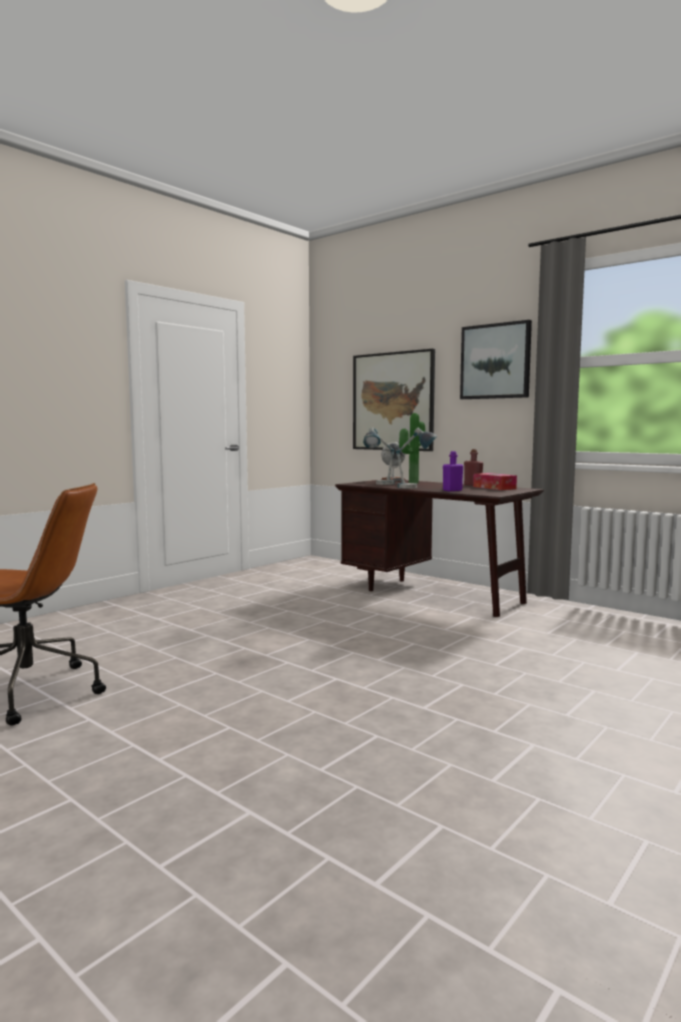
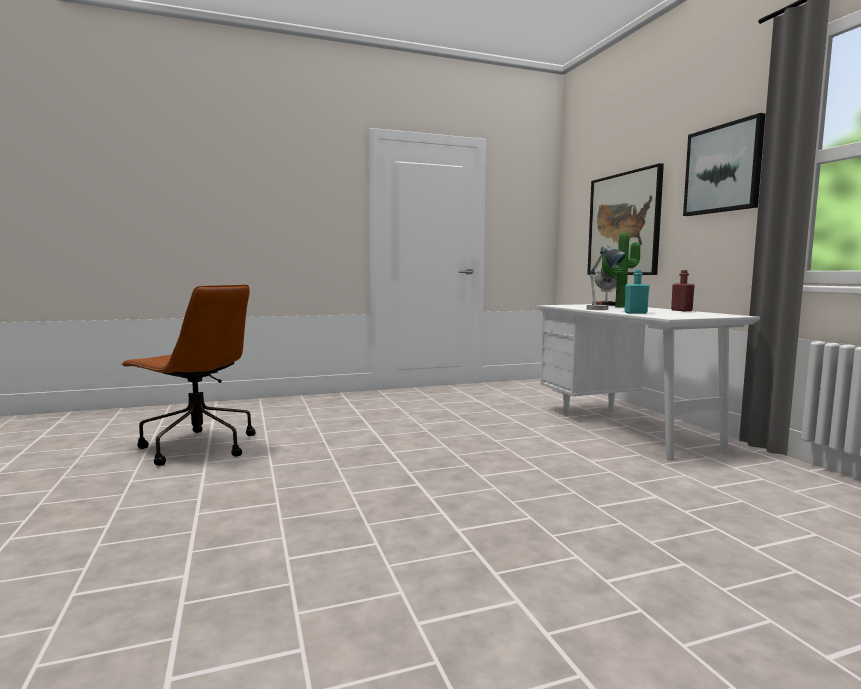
camera: 30 degrees right, 0 degrees up
brown desk [335,480,544,617] -> white desk [537,304,760,459]
table lamp [363,427,395,485] -> none
purple bottle [443,451,463,491] -> turquoise bottle [625,269,650,314]
tissue box [473,473,517,490] -> none

